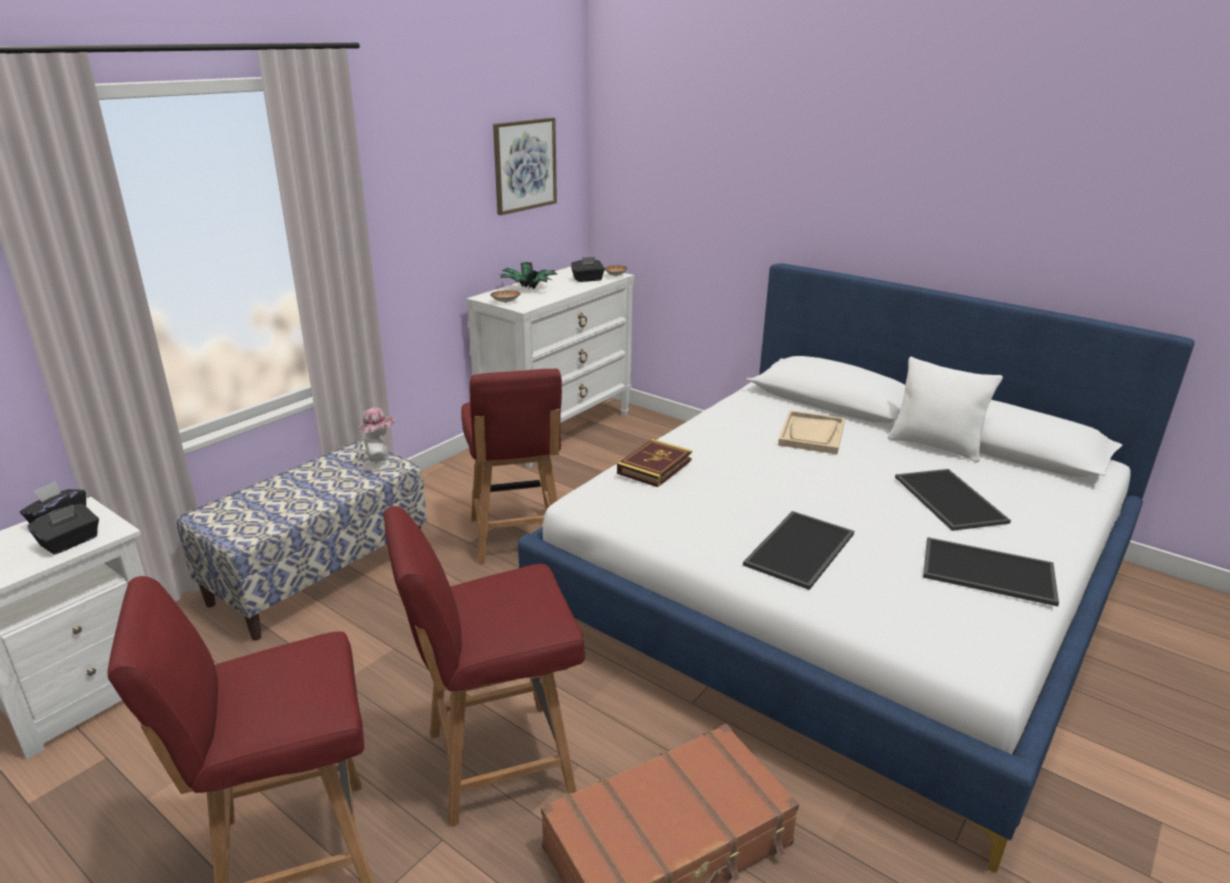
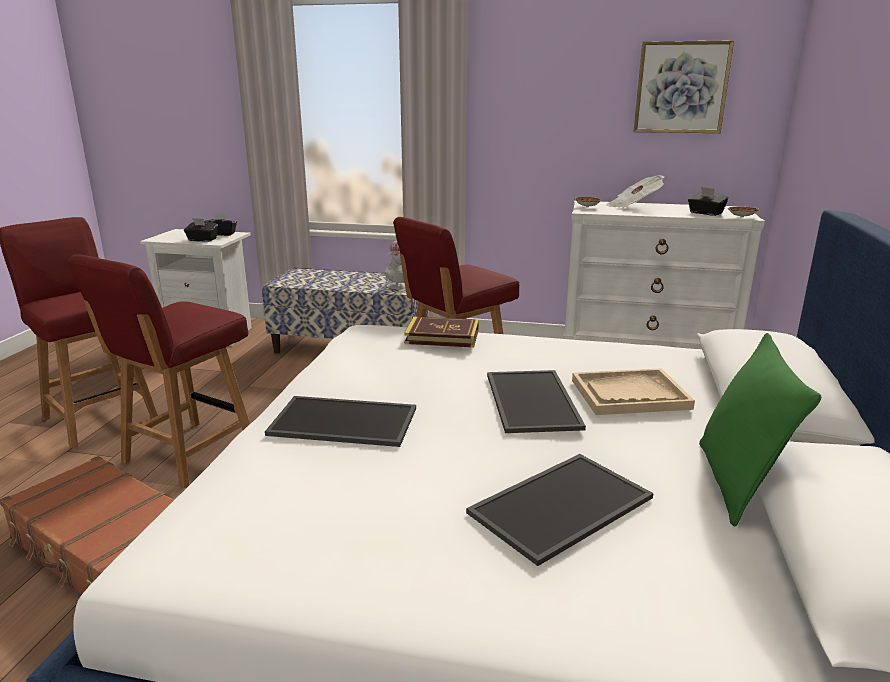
camera: 65 degrees right, 5 degrees down
red chair [384,506,585,827] -> red chair turned 105 degrees counterclockwise [67,254,250,488]
potted plant [500,262,557,289] -> newspaper [606,175,665,208]
white pillow [888,357,1003,462] -> green pillow [699,333,822,527]
tray [923,537,1059,606] -> tray moved to [487,370,586,433]

